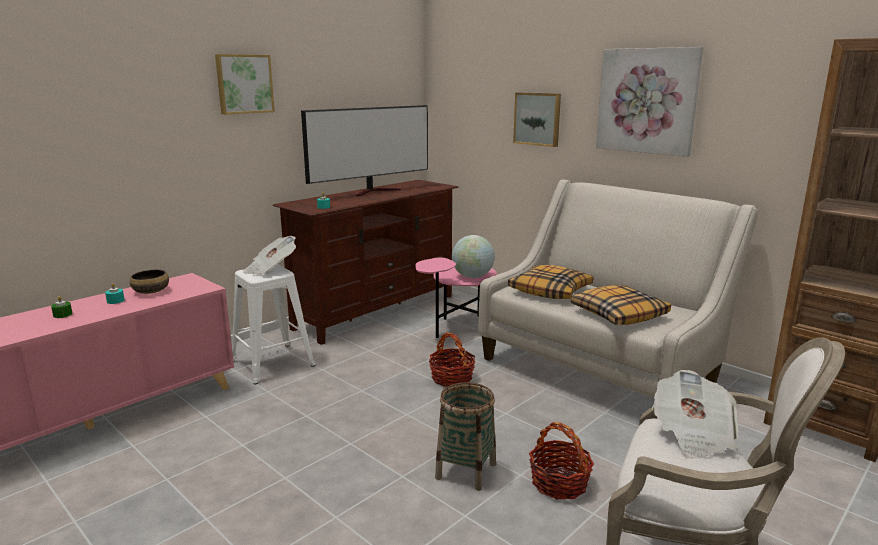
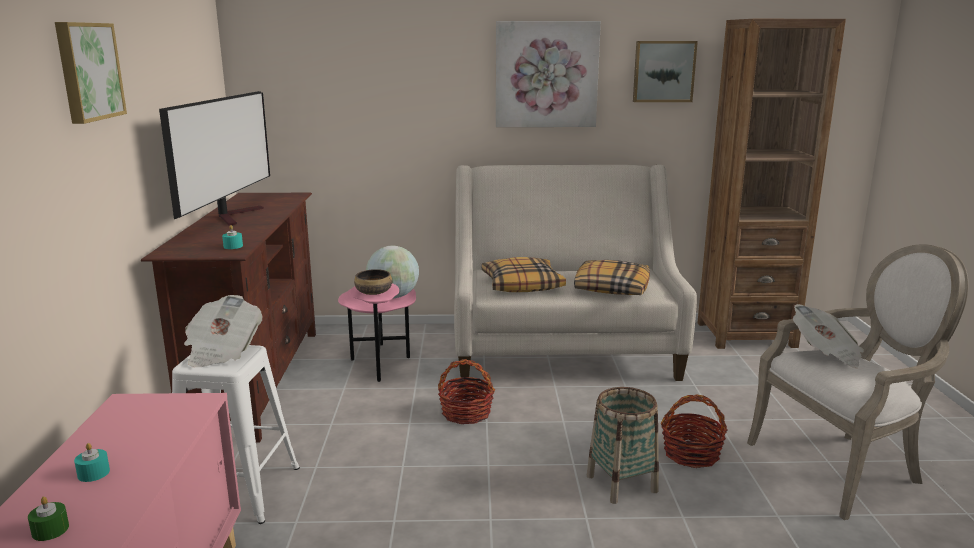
camera: 45 degrees left, 0 degrees up
bowl [130,270,169,294] -> bowl moved to [354,269,392,295]
picture [513,92,561,147] -> picture moved to [633,41,698,102]

